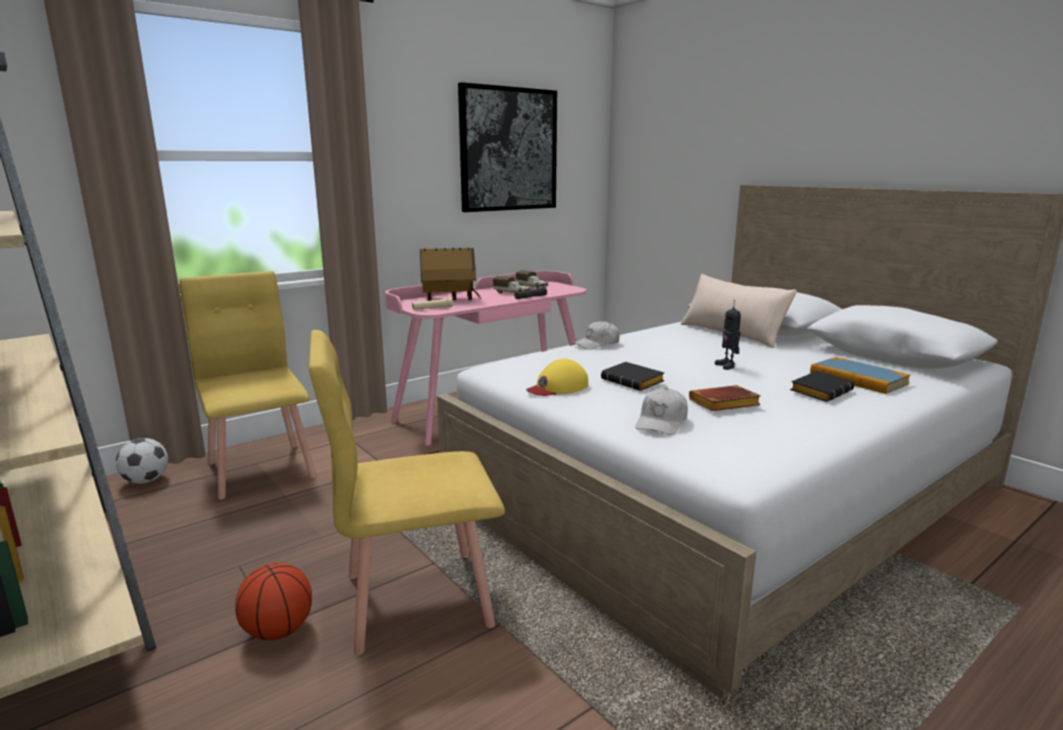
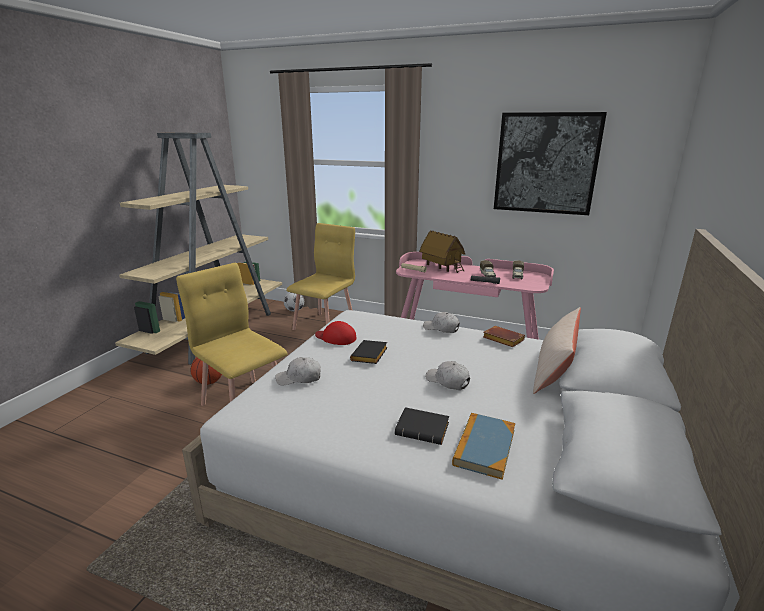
camera: 60 degrees right, 5 degrees up
yellow cap [526,359,588,396] -> red cap [315,321,356,345]
brown book [689,385,761,411] -> brown book moved to [483,326,525,347]
toy robot [715,300,741,370] -> white cap [425,361,470,390]

